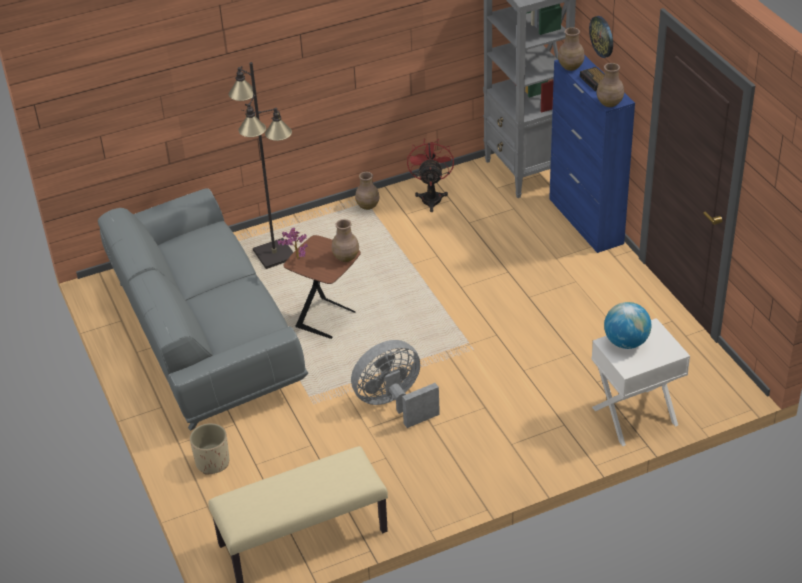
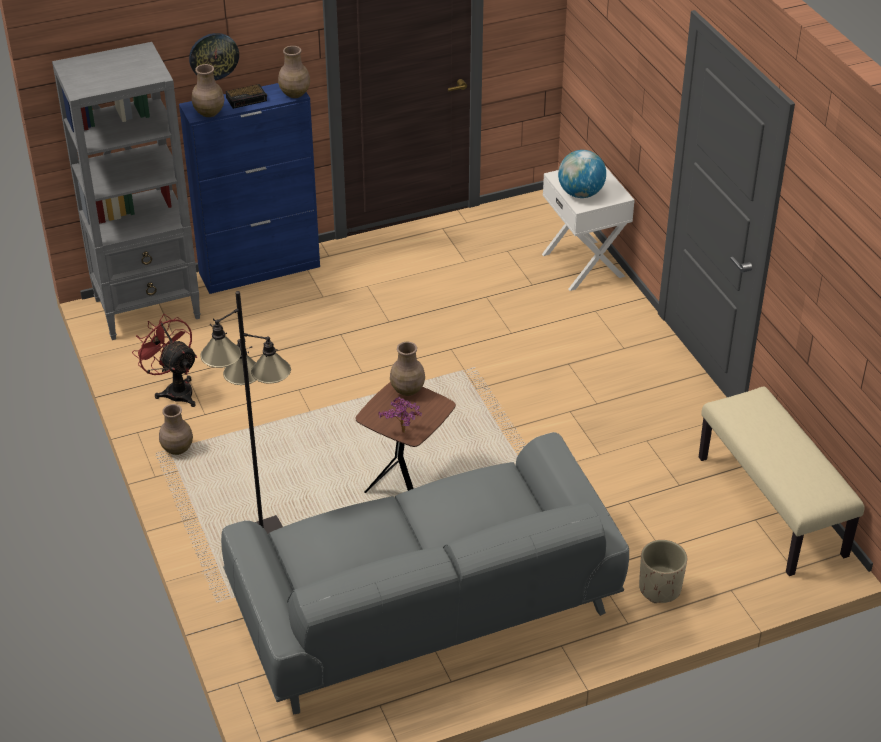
camera: 90 degrees left, 0 degrees up
grey fan [351,340,440,428] -> none
red fan [407,138,454,212] -> red fan turned 45 degrees clockwise [132,314,197,407]

